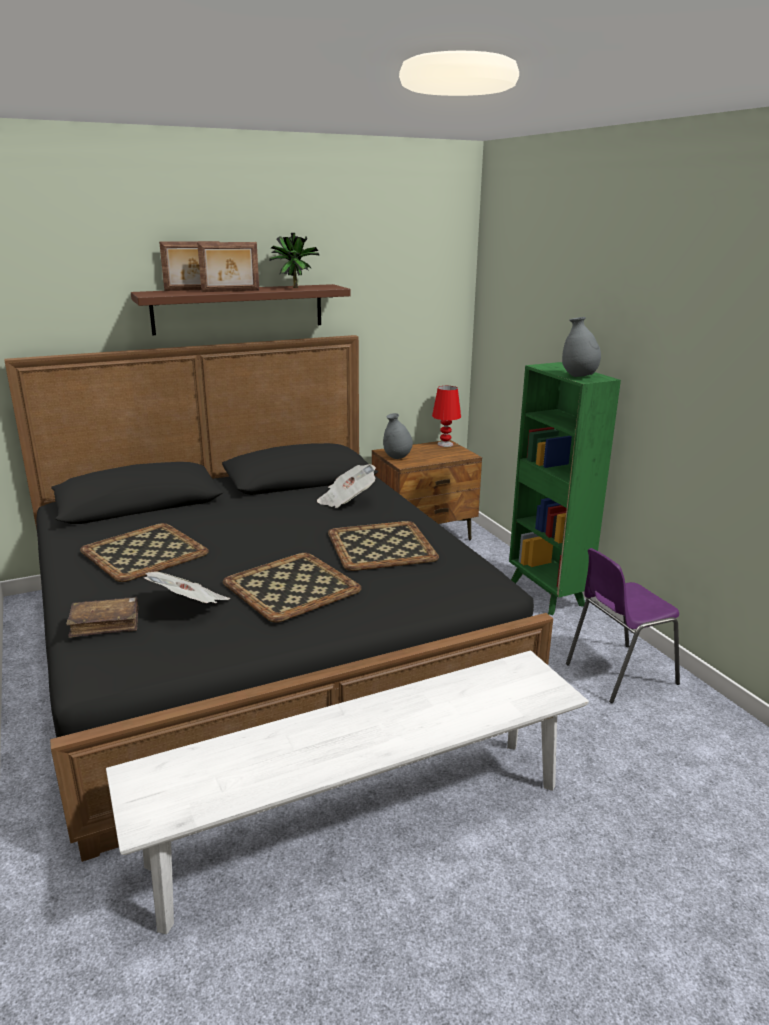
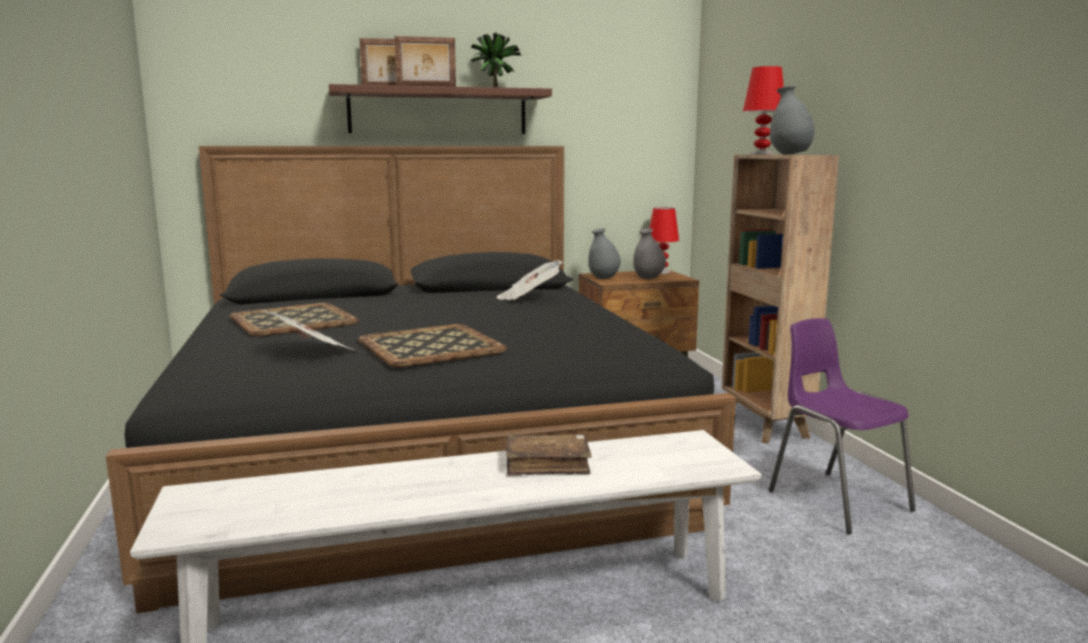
camera: 10 degrees right, 10 degrees down
brown book [66,597,138,638] -> brown book moved to [506,434,592,476]
tray [328,521,439,571] -> none
green bookcase [509,362,621,615] -> brown bookcase [722,155,839,444]
purple chair [566,548,680,703] -> purple chair turned 75 degrees clockwise [769,318,916,534]
none -> grey vase [633,228,666,279]
none -> red table lamp [743,66,784,155]

